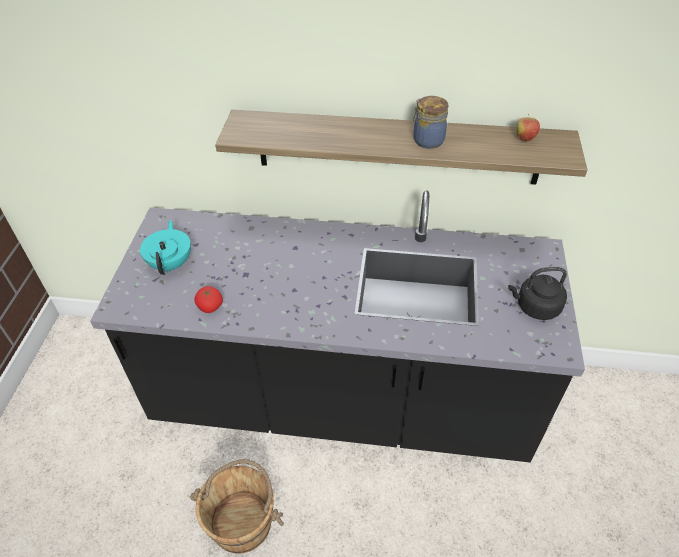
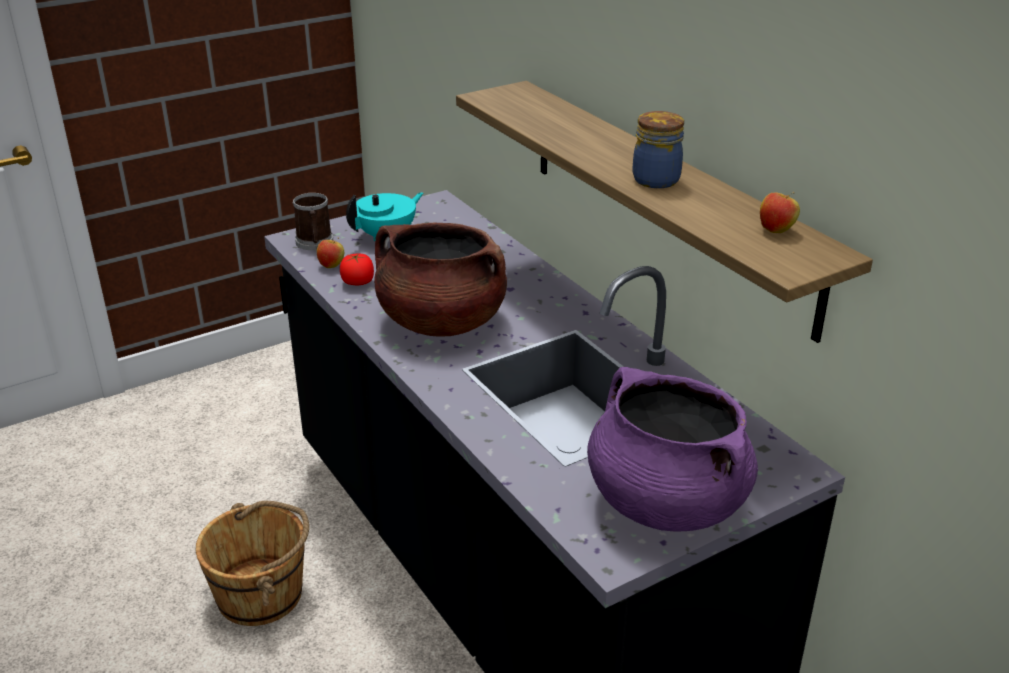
camera: 50 degrees right, 15 degrees down
black kettle [508,267,567,320] -> purple cooking pot [587,367,758,531]
none -> mug [292,193,333,250]
none -> apple [317,238,344,268]
none -> brown cooking pot [374,223,507,337]

